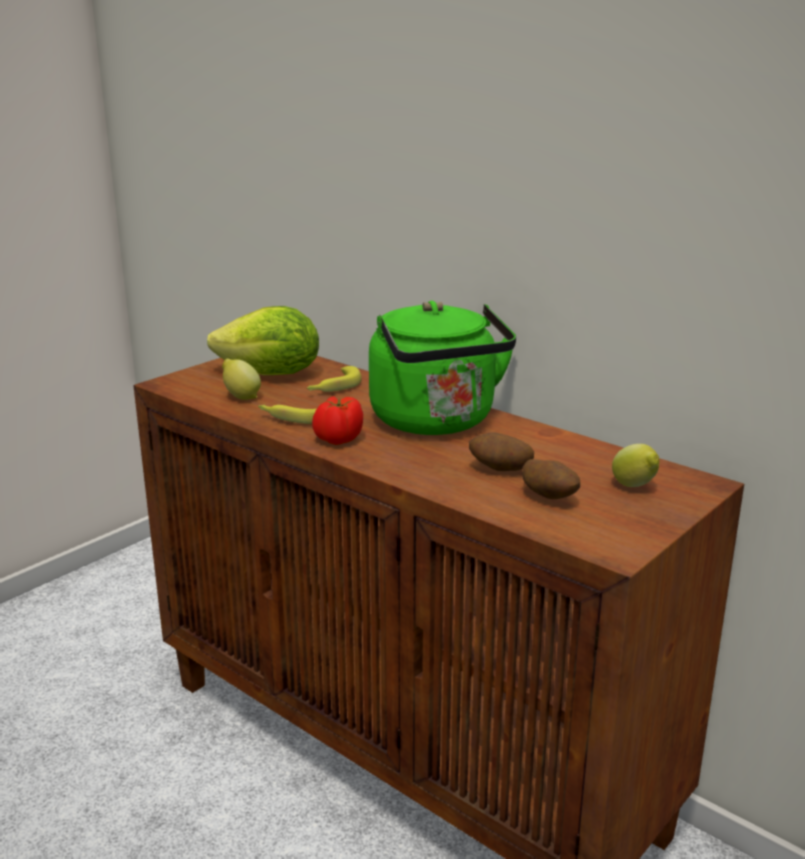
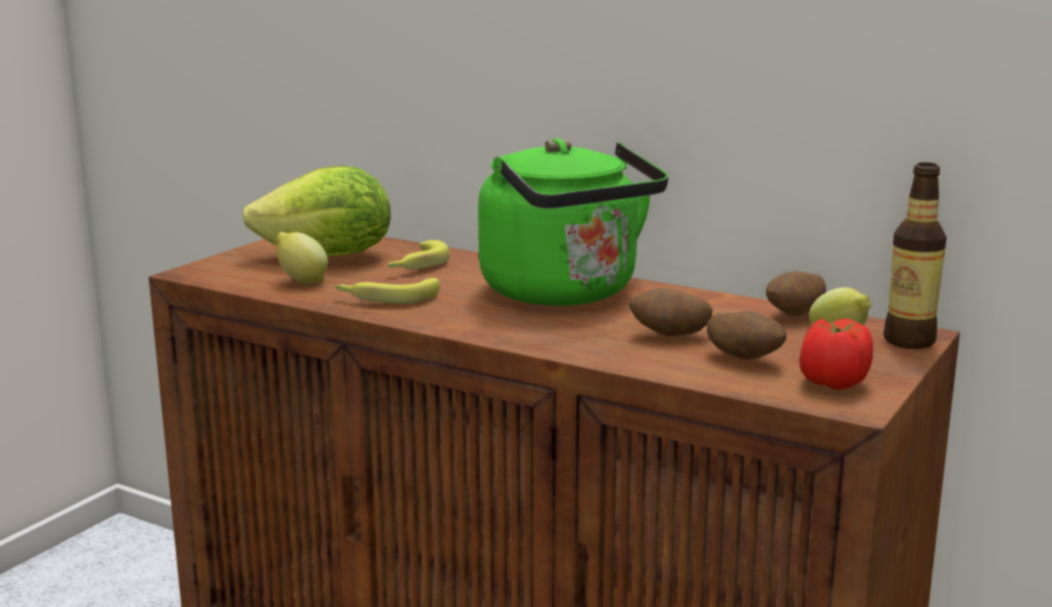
camera: 10 degrees left, 5 degrees down
tomato [312,396,363,445] -> tomato moved to [799,318,873,390]
none -> potato [766,271,826,316]
none -> bottle [884,162,946,349]

